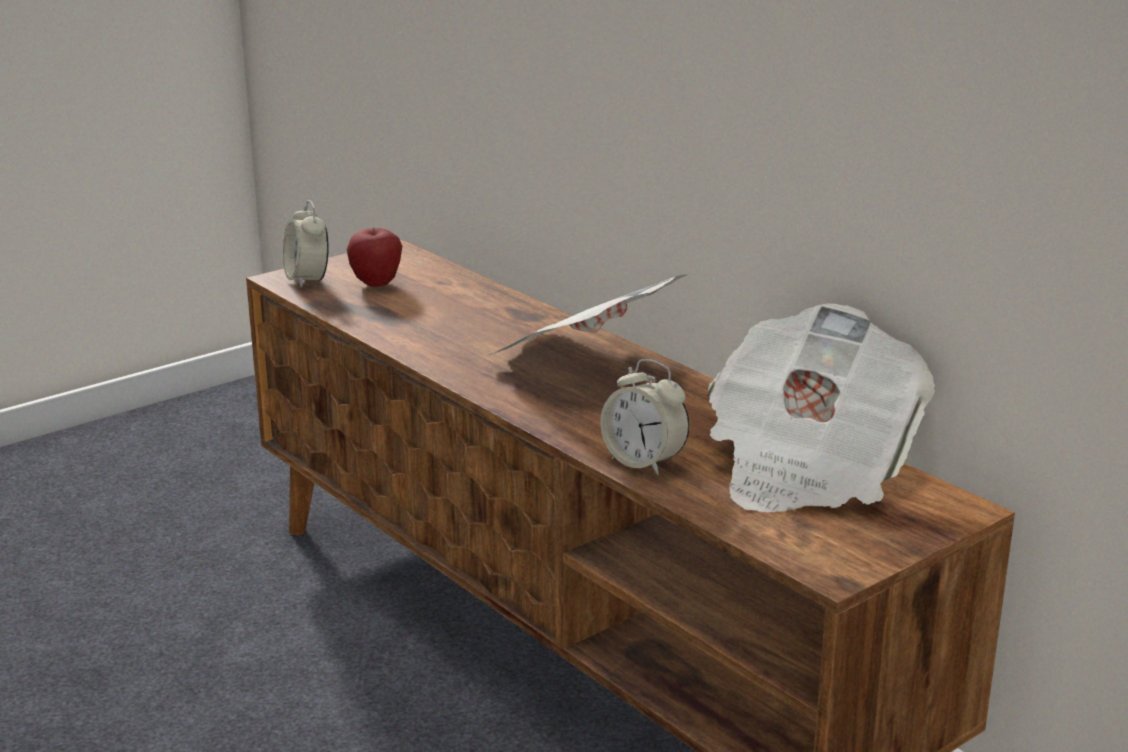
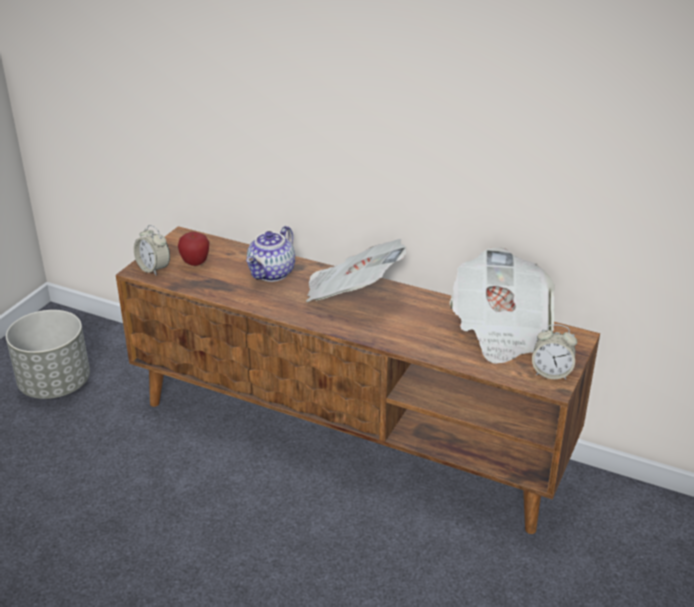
camera: 25 degrees left, 10 degrees up
alarm clock [600,359,689,475] -> alarm clock moved to [532,324,577,380]
none -> grey planter [6,310,90,399]
none -> teapot [246,226,295,282]

